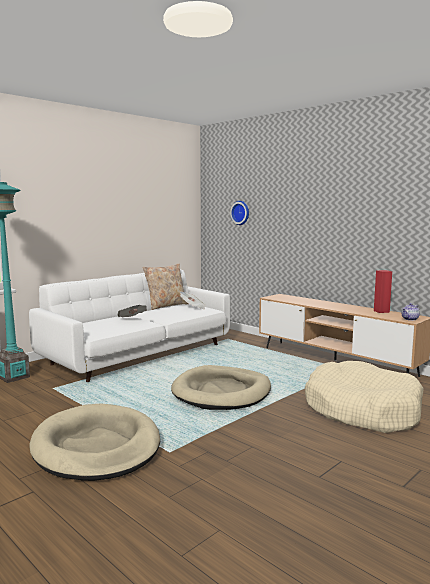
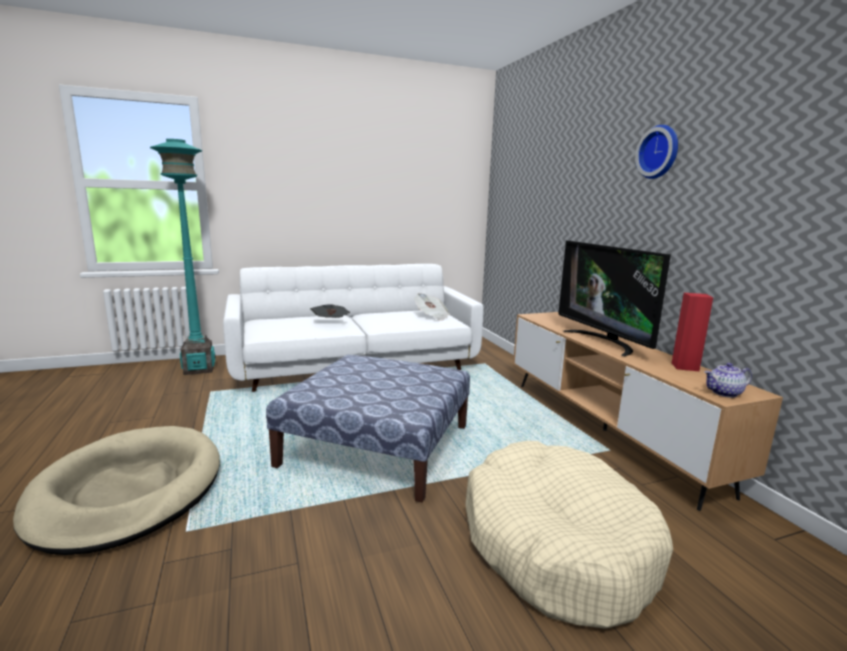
camera: 25 degrees right, 5 degrees up
beige pillow [143,264,188,310] -> none
beige dog bed [171,365,271,410] -> ottoman [266,355,470,503]
wall clock [230,201,249,225] -> wall clock moved to [635,125,678,179]
none -> television [558,241,671,356]

